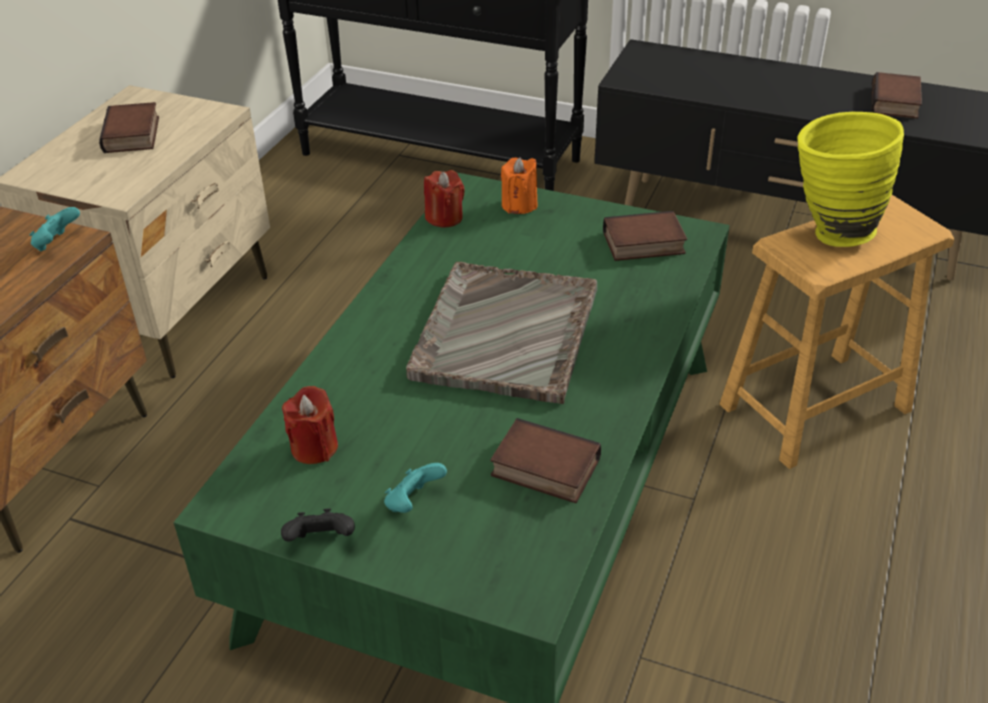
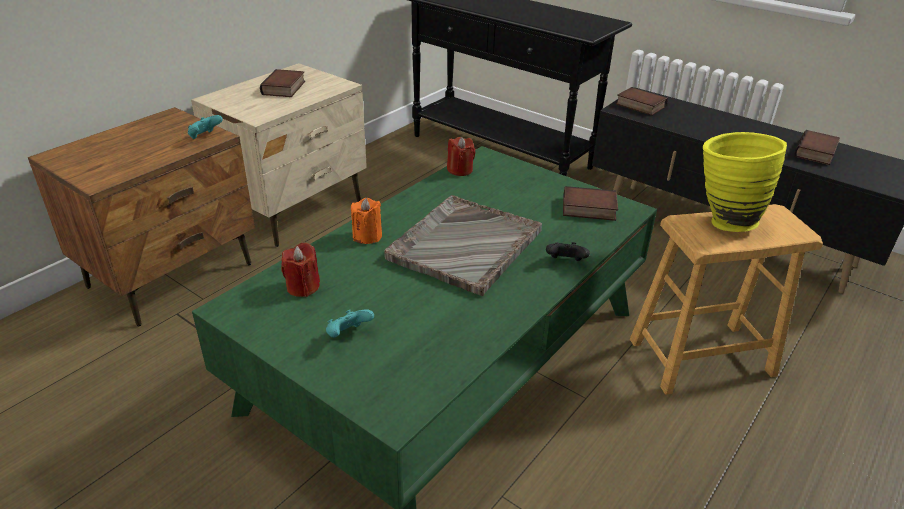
camera: 15 degrees right, 5 degrees down
black game controller [281,508,355,542] -> black game controller moved to [546,242,590,261]
book [490,418,601,503] -> book moved to [616,87,668,116]
orange candle [501,157,538,214] -> orange candle moved to [351,198,382,244]

